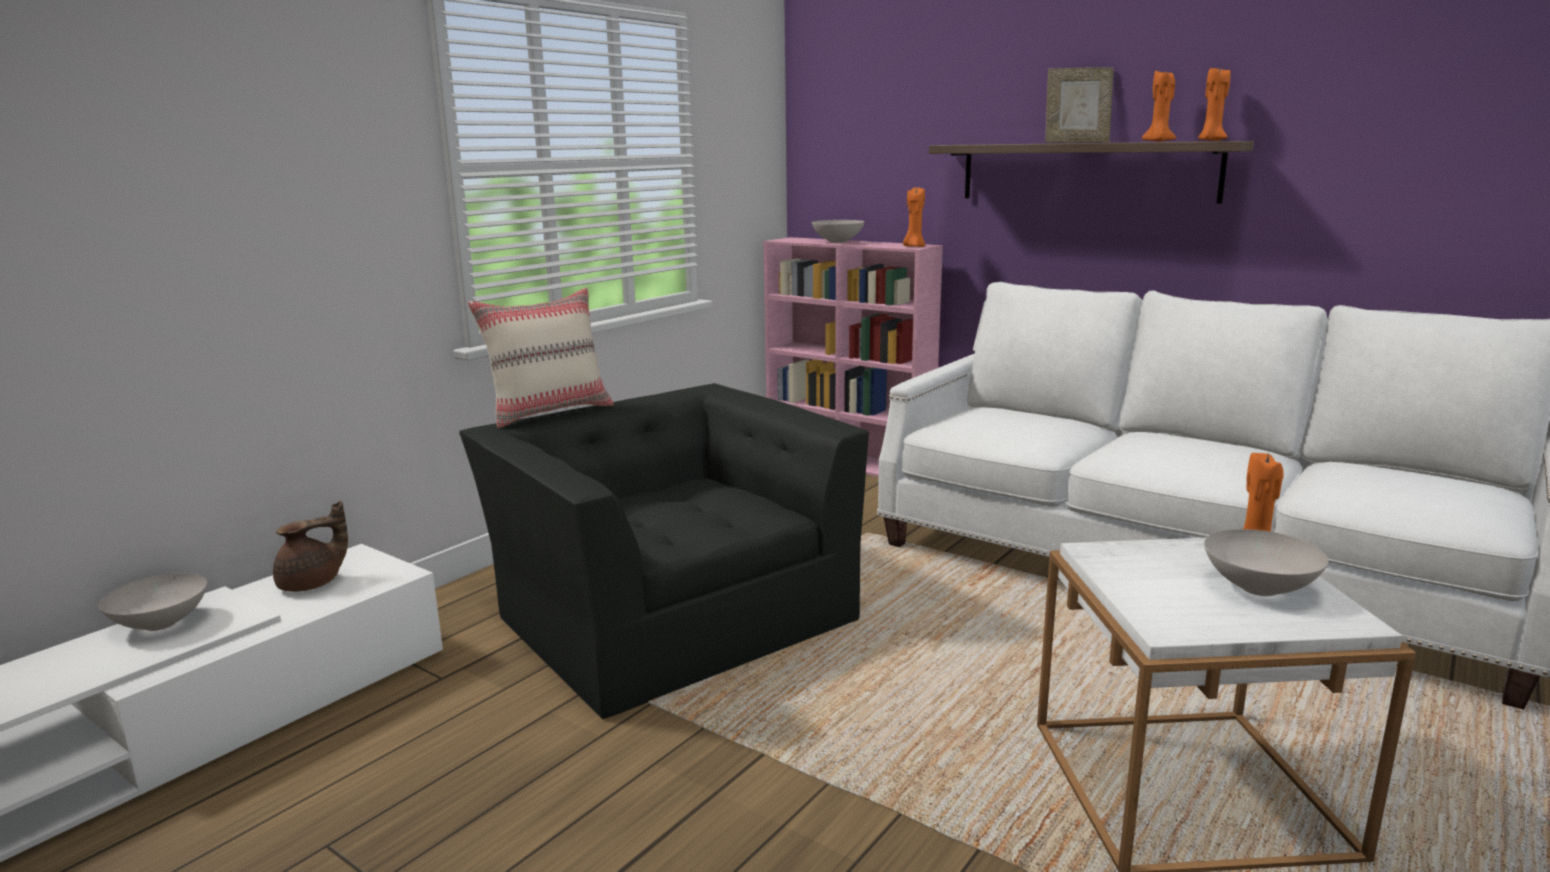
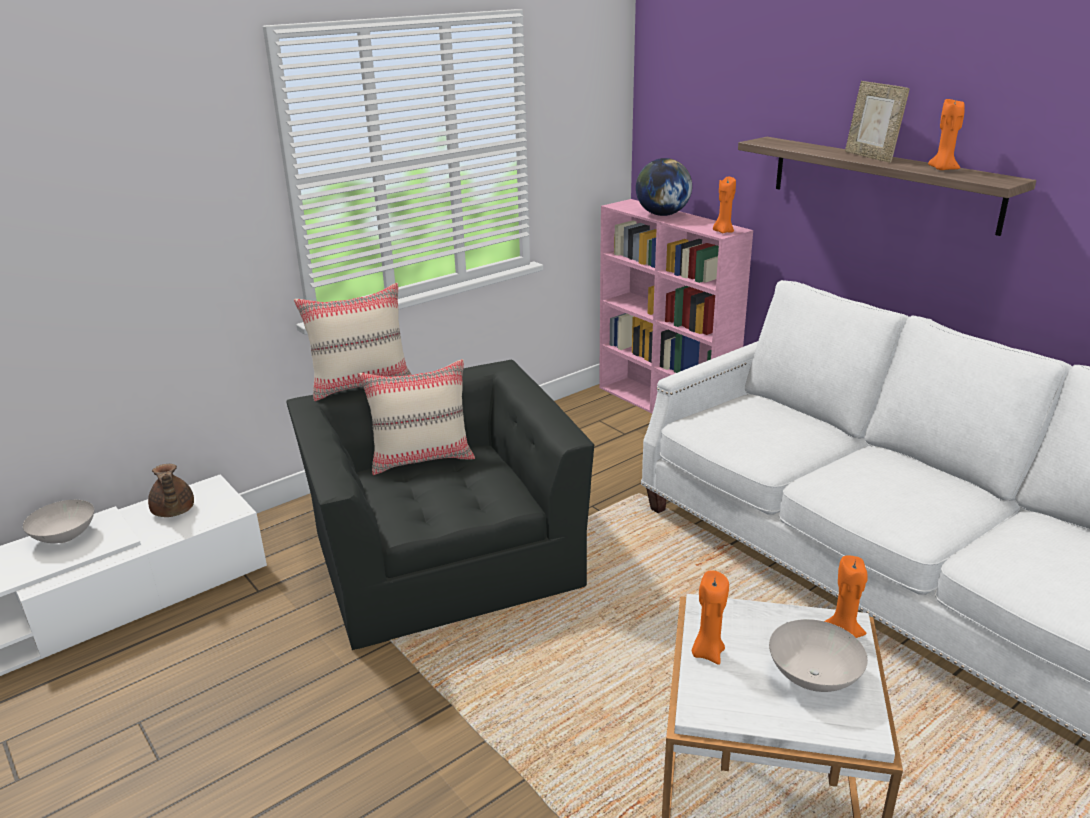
camera: 15 degrees right, 10 degrees up
brown teapot [273,501,348,592] -> brown teapot turned 90 degrees clockwise [148,464,194,517]
white bowl [812,220,865,243] -> globe [636,158,692,216]
picture frame [1045,67,1114,143] -> picture frame turned 45 degrees clockwise [845,81,909,163]
orange candle [1198,68,1231,141] -> orange candle moved to [692,570,729,665]
none -> beige pillow [358,359,475,475]

